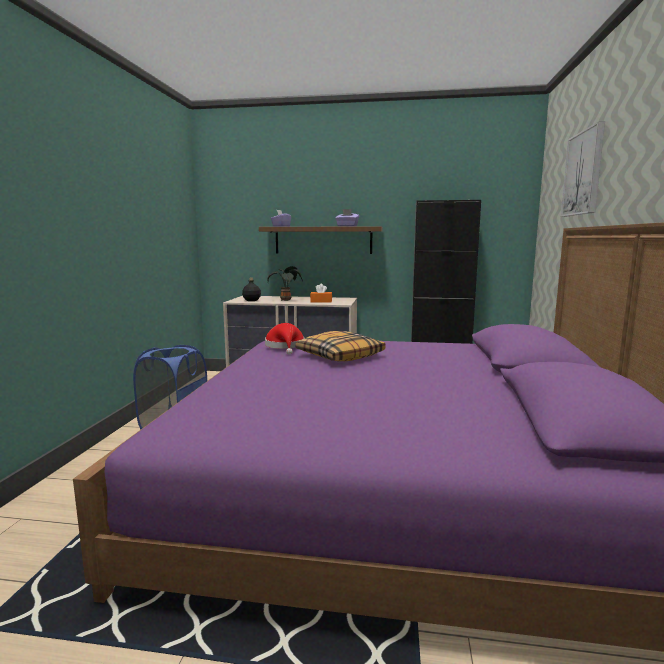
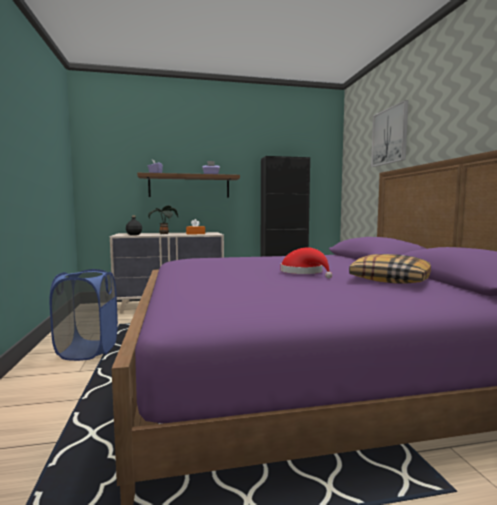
camera: 20 degrees left, 5 degrees down
red hat [265,323,305,355] -> red hat moved to [281,247,332,278]
pillow [295,331,385,361] -> pillow moved to [349,254,431,284]

